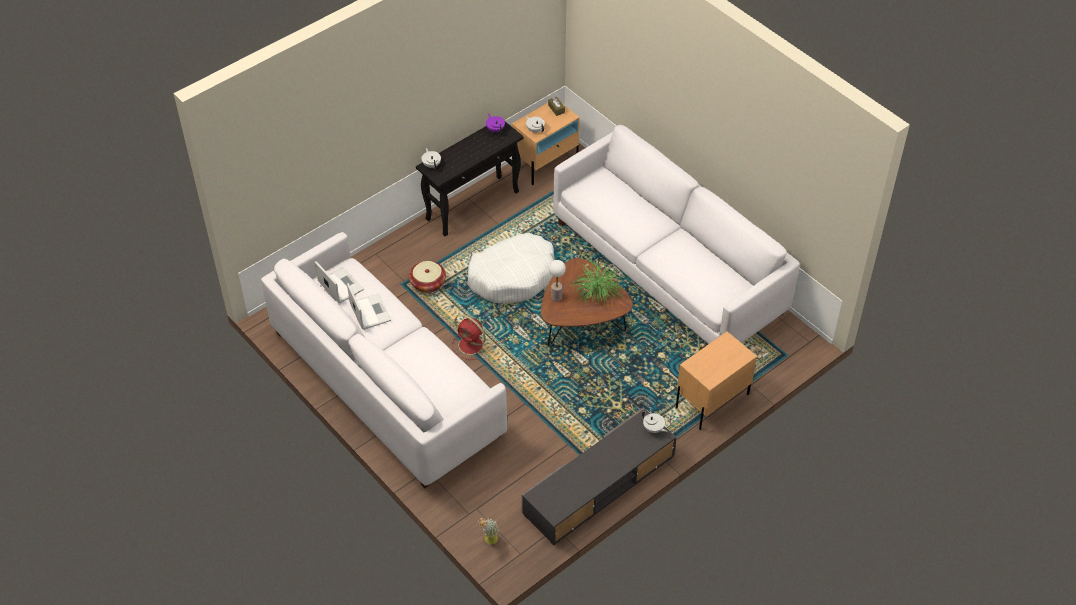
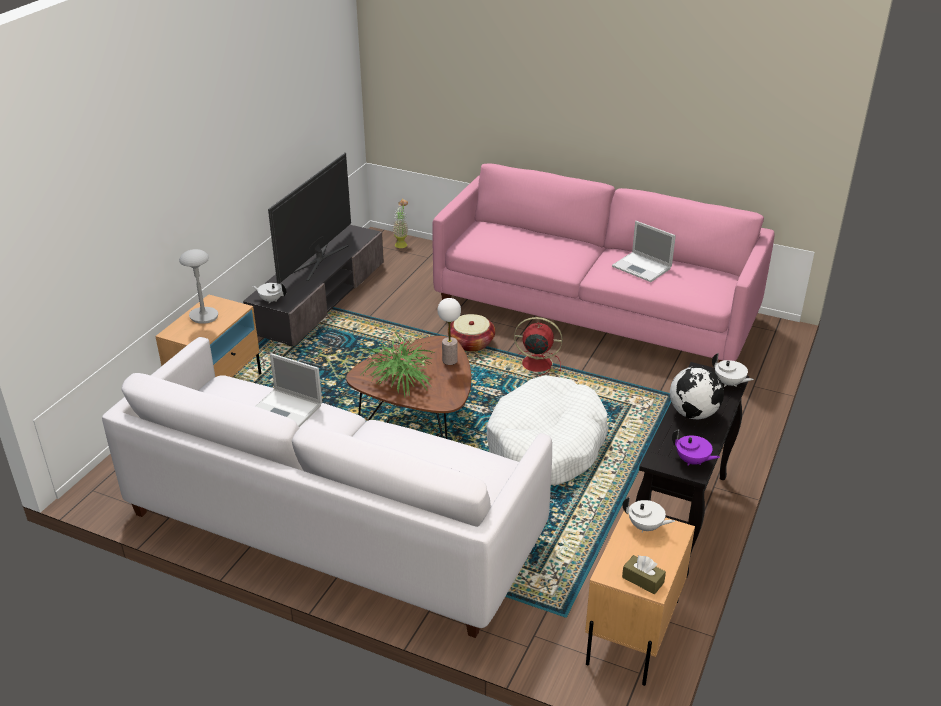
camera: 155 degrees right, 15 degrees down
white sofa [261,232,508,488] -> pink sofa [432,163,775,362]
laptop [315,261,364,303] -> laptop moved to [256,353,322,427]
basket [409,261,446,293] -> basket moved to [448,314,495,352]
none -> grey table lamp [179,249,218,324]
none -> television [268,153,351,284]
none -> globe [670,366,724,420]

